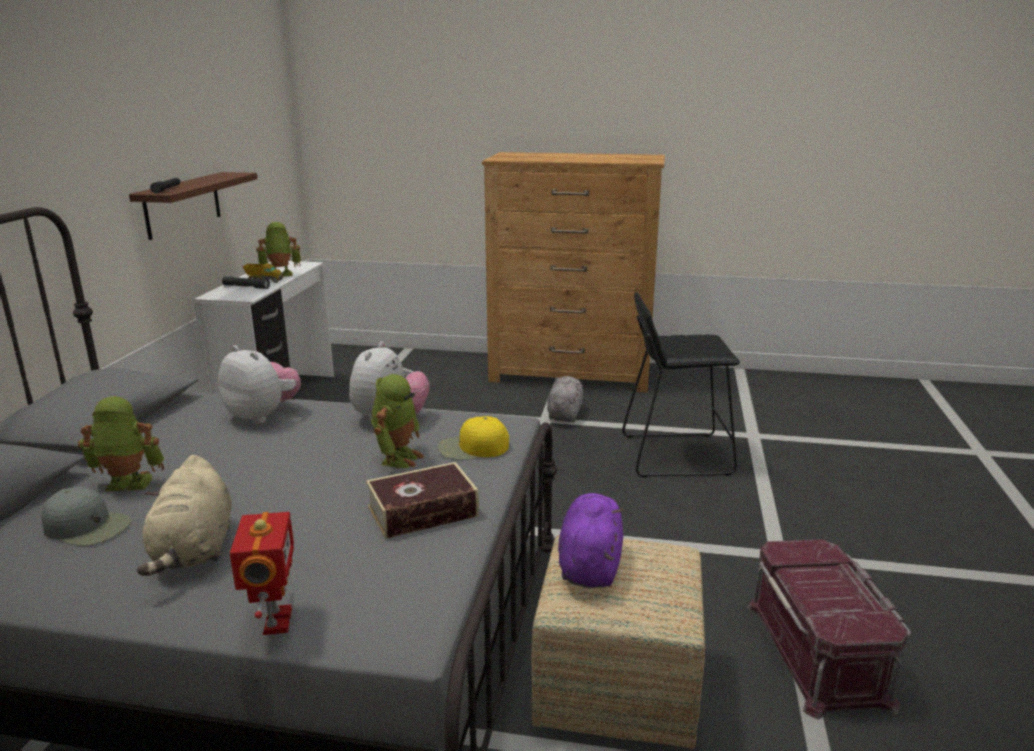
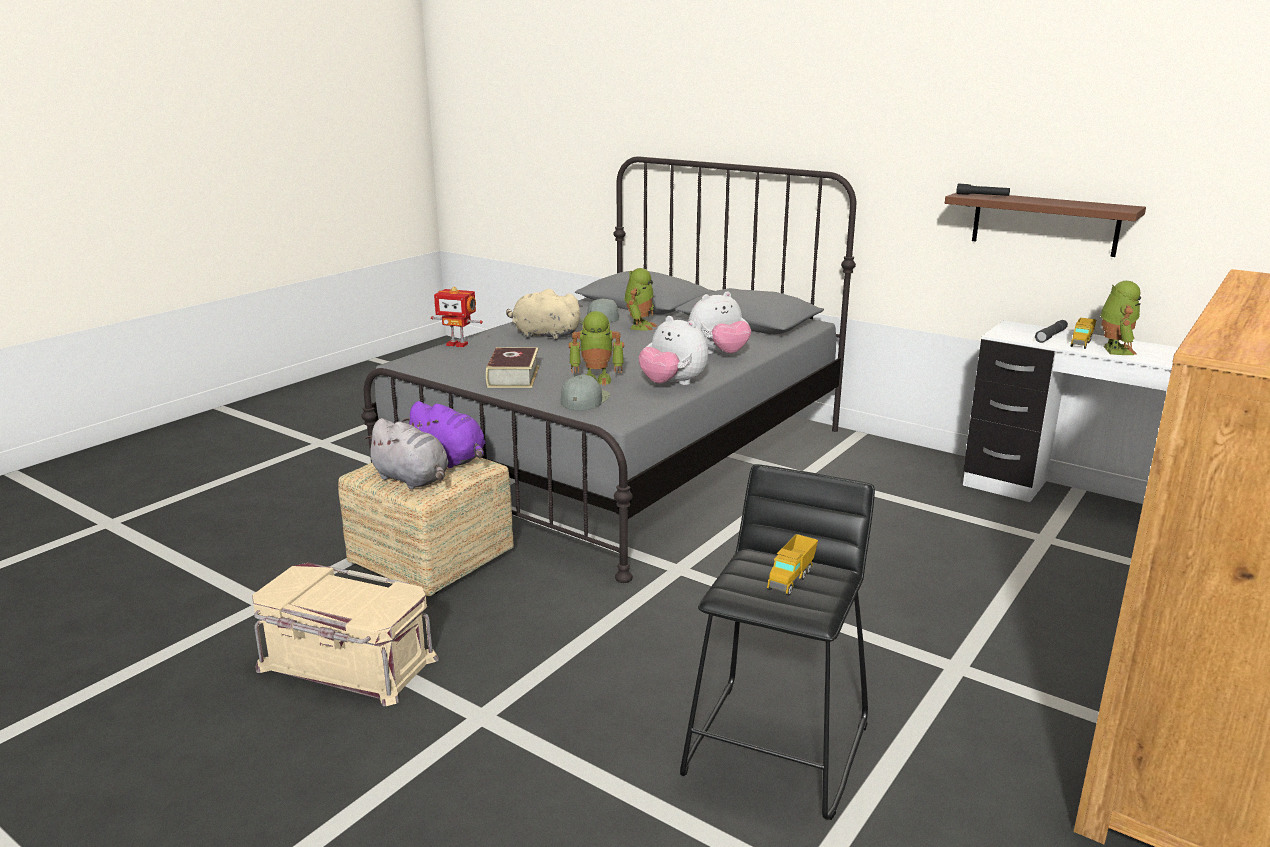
camera: 115 degrees right, 0 degrees up
toy robot [371,374,424,468] -> toy robot turned 45 degrees counterclockwise [569,311,624,386]
yellow cap [438,416,509,460] -> grey cap [561,375,610,410]
grey plush toy [547,376,583,422] -> grey plush toy moved to [364,418,449,489]
red storage box [747,539,911,719] -> beige storage box [252,563,439,706]
none -> toy truck [767,534,818,596]

